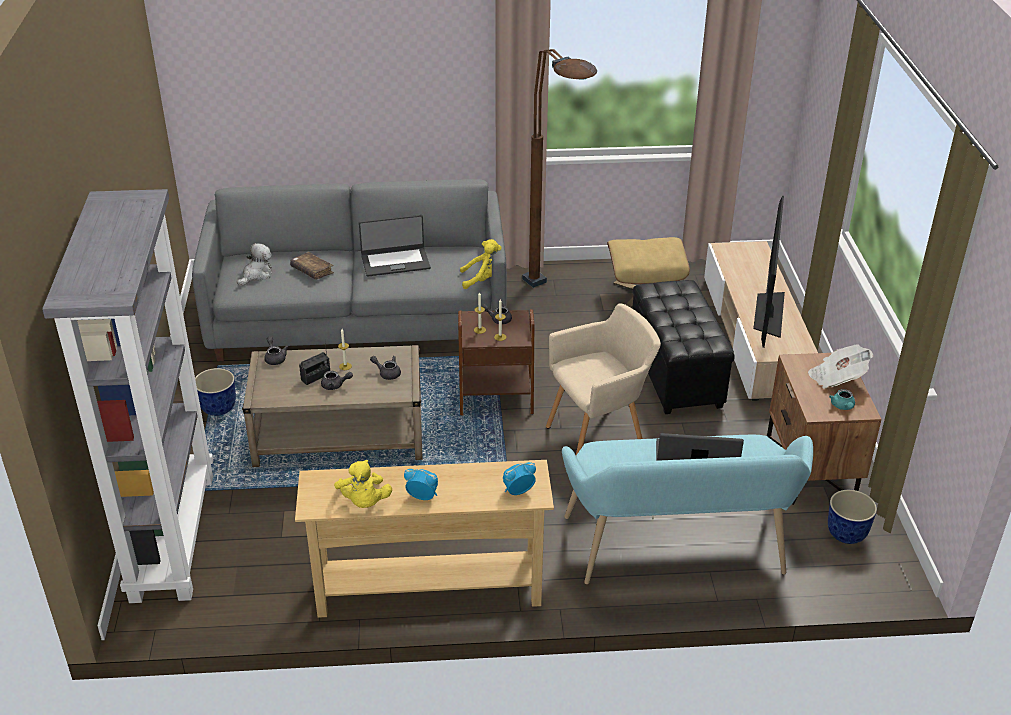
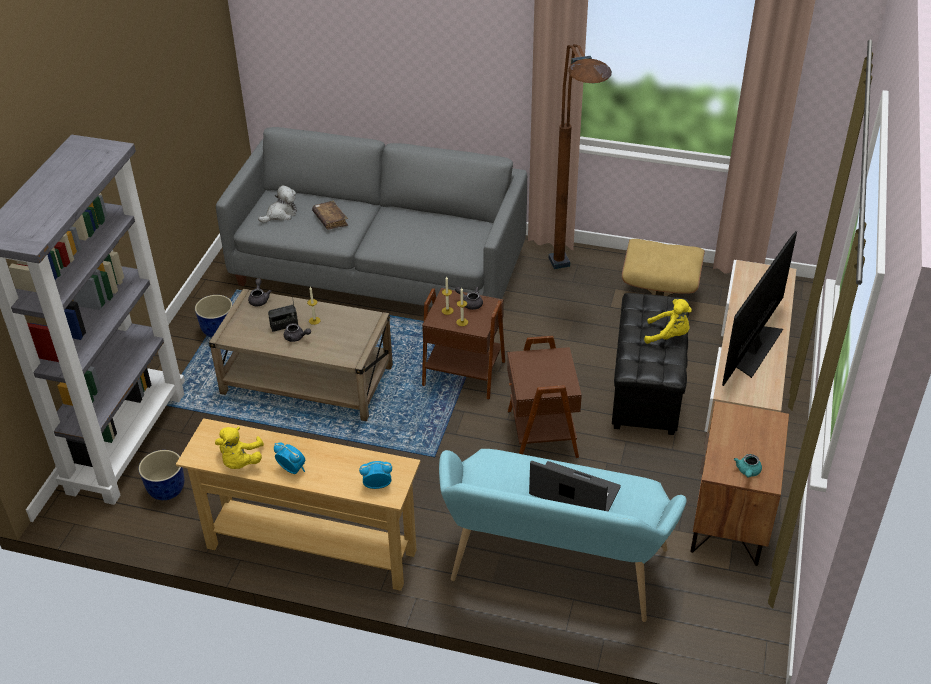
camera: 20 degrees right, 5 degrees up
laptop [359,215,431,277] -> none
grey teapot [370,356,401,380] -> none
yellow plush toy [460,239,502,289] -> yellow plush toy moved to [644,299,692,344]
beige armchair [546,303,661,455] -> brown side table [507,336,582,459]
newspaper [808,345,873,389] -> none
planter [828,490,877,544] -> planter moved to [138,450,184,500]

